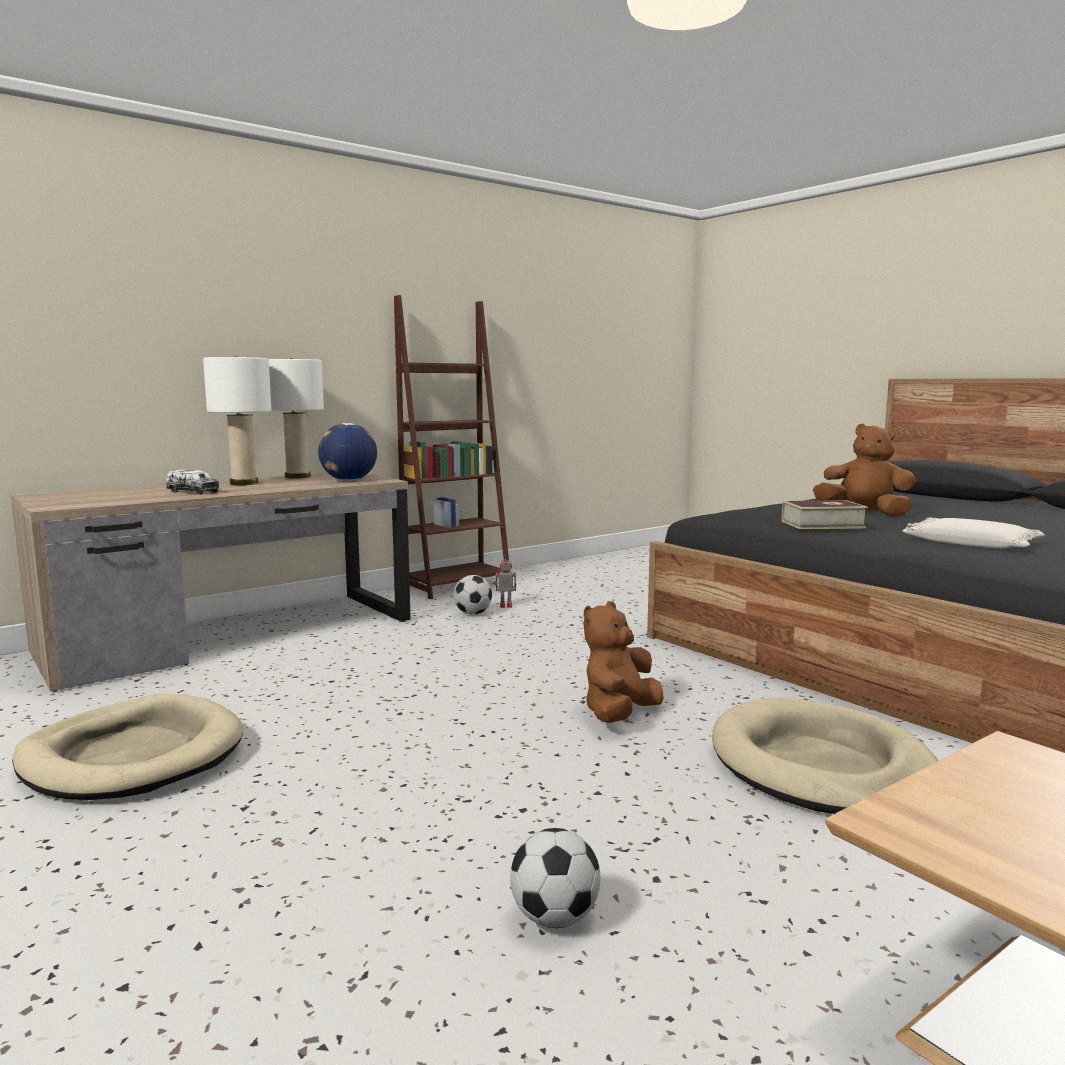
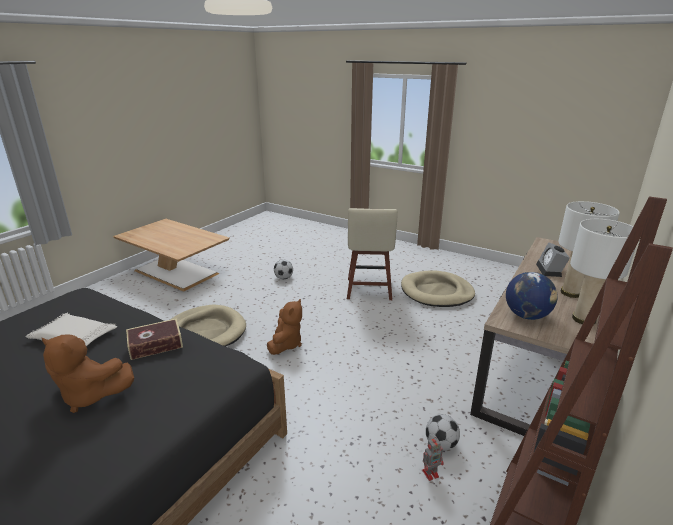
camera: 160 degrees right, 15 degrees up
toy truck [166,470,219,495] -> alarm clock [536,242,570,277]
none -> beige stool [347,208,398,300]

